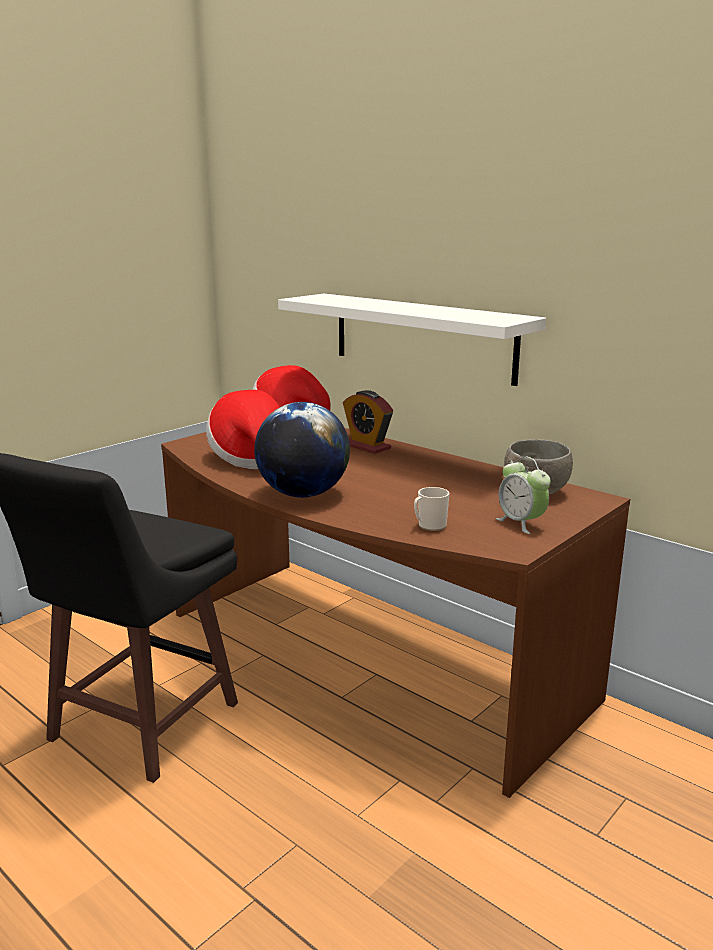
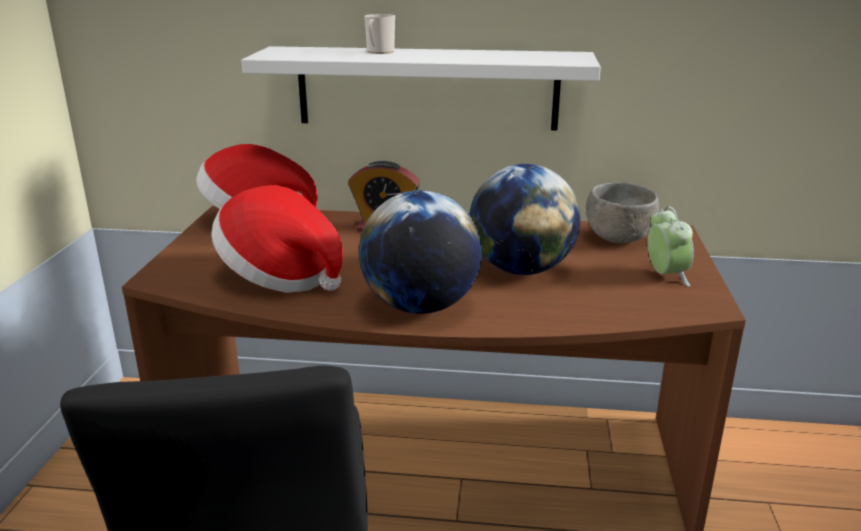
camera: 35 degrees left, 5 degrees up
mug [414,487,449,531] -> mug moved to [365,14,395,54]
alarm clock [496,456,551,534] -> alarm clock turned 120 degrees counterclockwise [648,206,694,286]
none -> globe [469,164,581,275]

